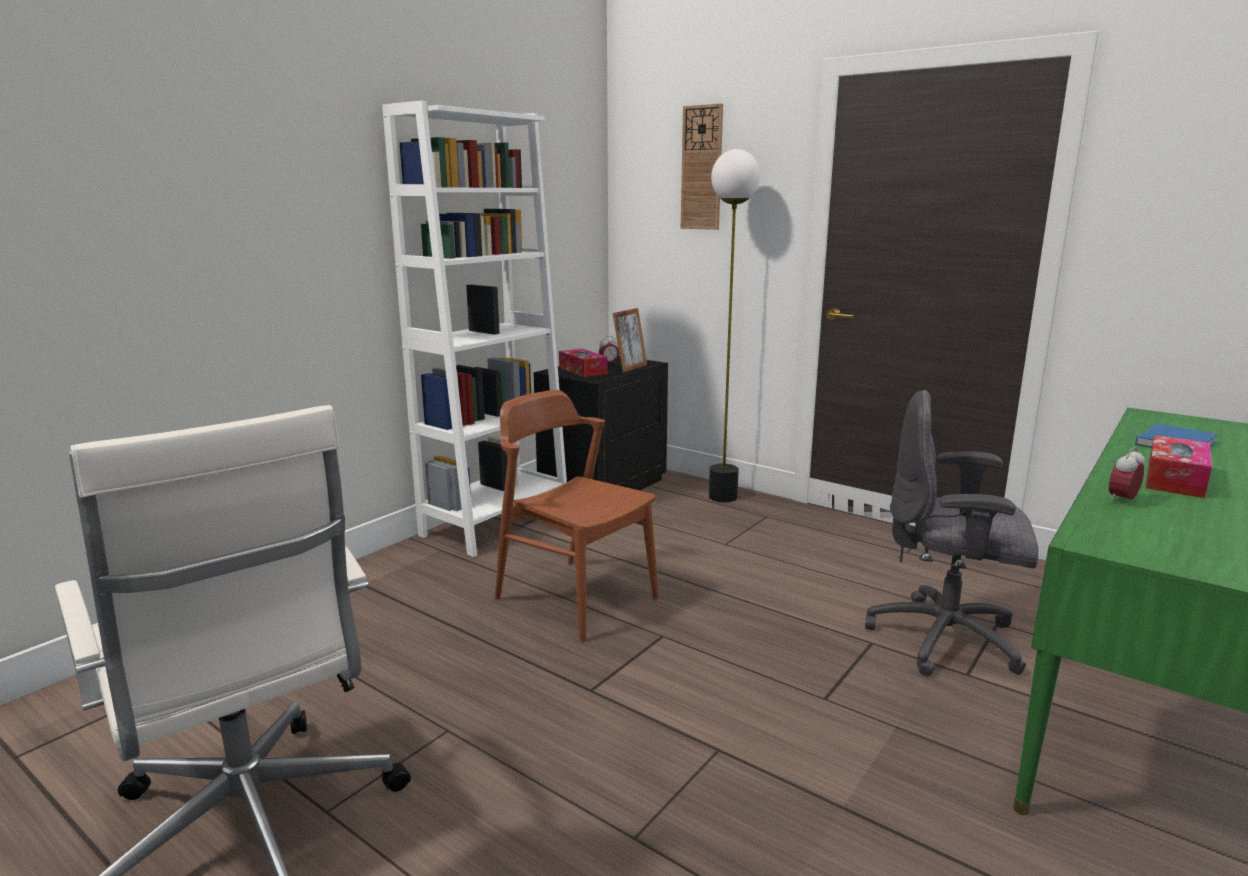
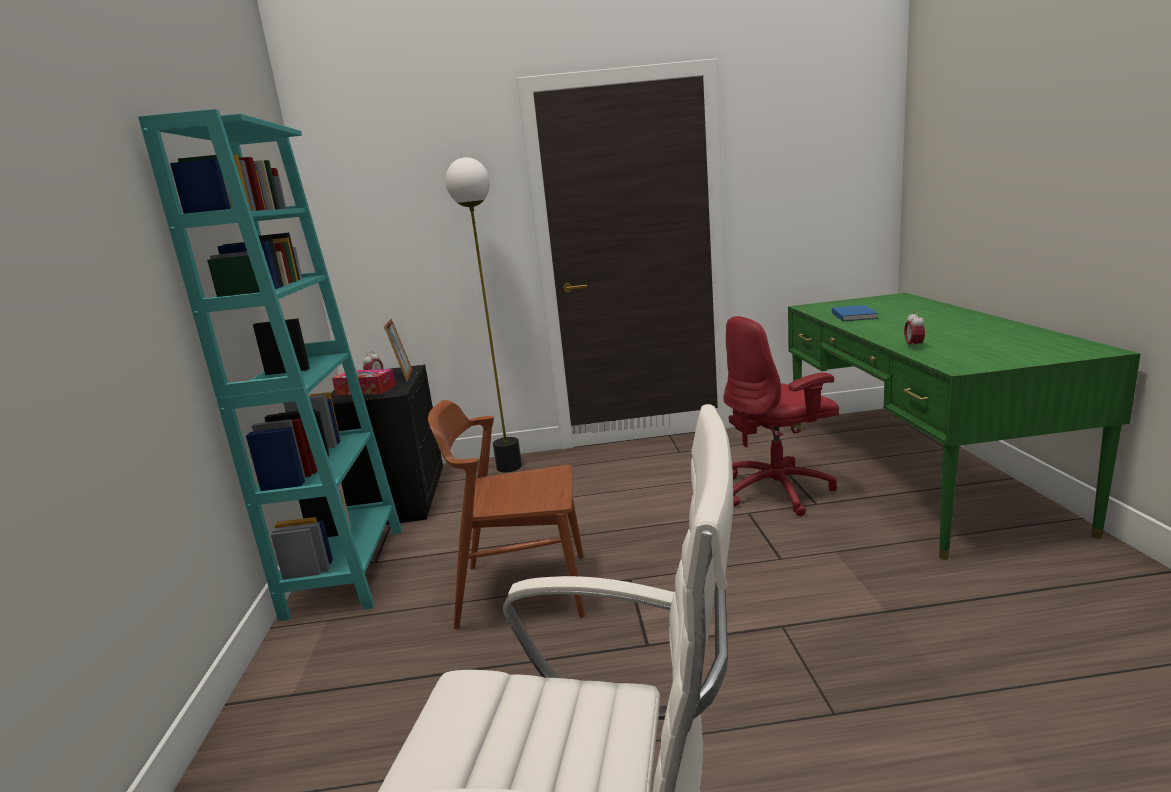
camera: 40 degrees left, 0 degrees up
white bookcase [382,101,567,557] -> turquoise bookcase [138,109,402,621]
wall clock [681,103,723,230] -> none
grey office chair [865,390,1038,676] -> red office chair [723,316,839,516]
tissue box [1145,435,1212,498] -> none

